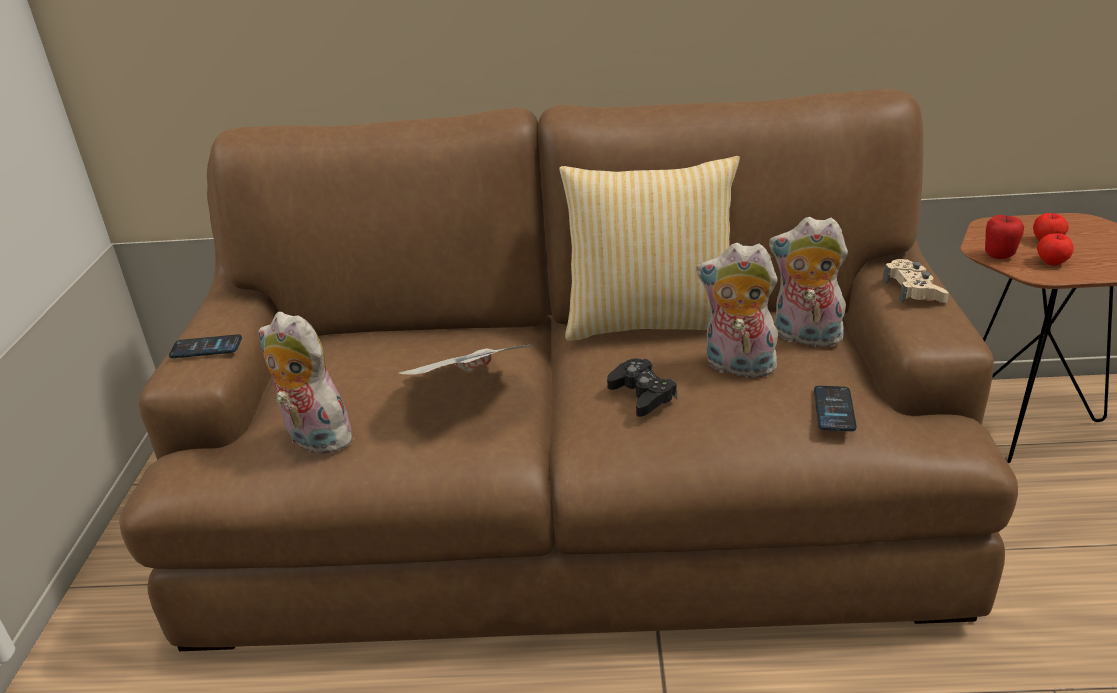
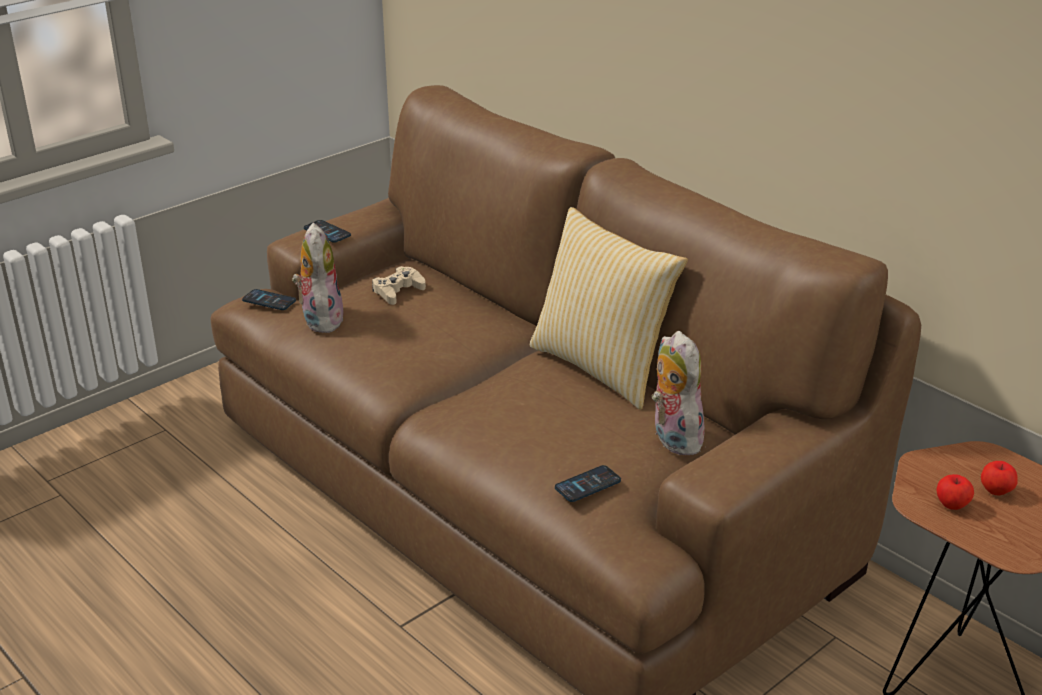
camera: 45 degrees right, 0 degrees up
newspaper [399,345,536,375] -> none
black game controller [607,358,677,417] -> none
plush toy [696,243,780,378] -> none
beige game controller [883,259,949,303] -> beige game controller moved to [372,266,426,305]
apple [985,215,1024,259] -> none
none -> phone [242,289,296,310]

